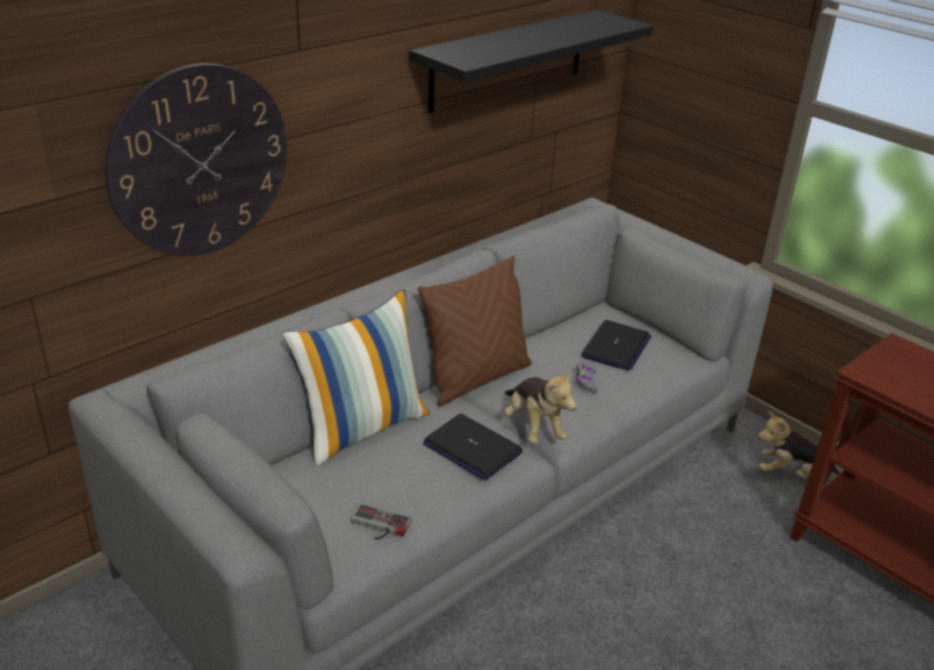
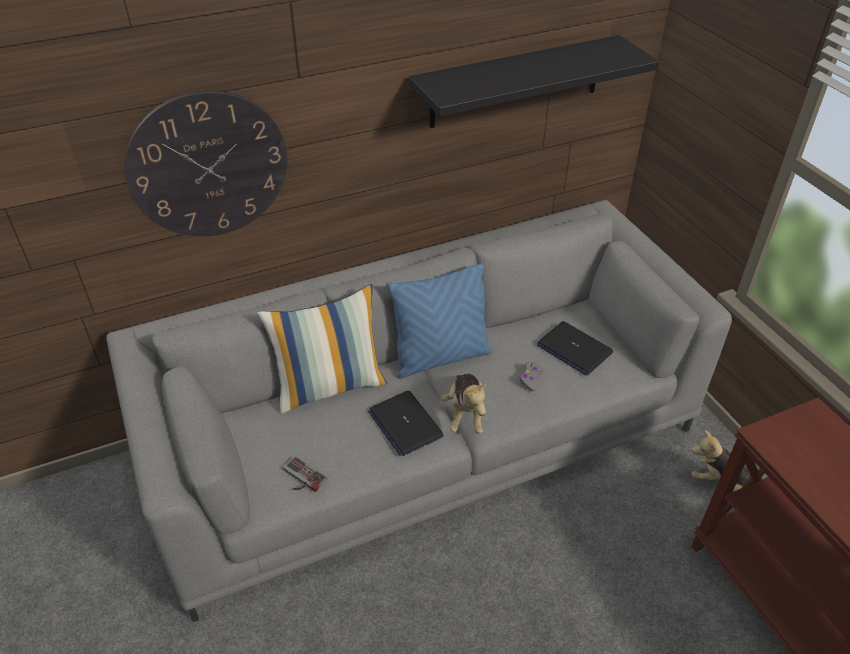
camera: 20 degrees right, 10 degrees up
brown pillow [418,256,532,407] -> blue pillow [387,262,493,379]
laptop [581,320,651,371] -> laptop turned 90 degrees clockwise [537,321,613,375]

